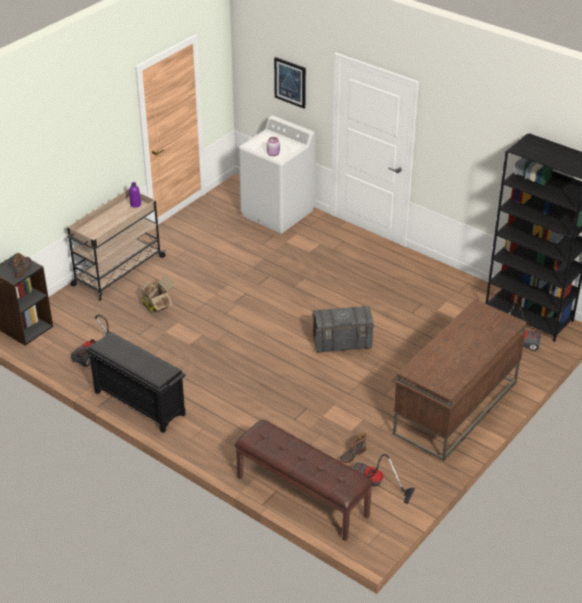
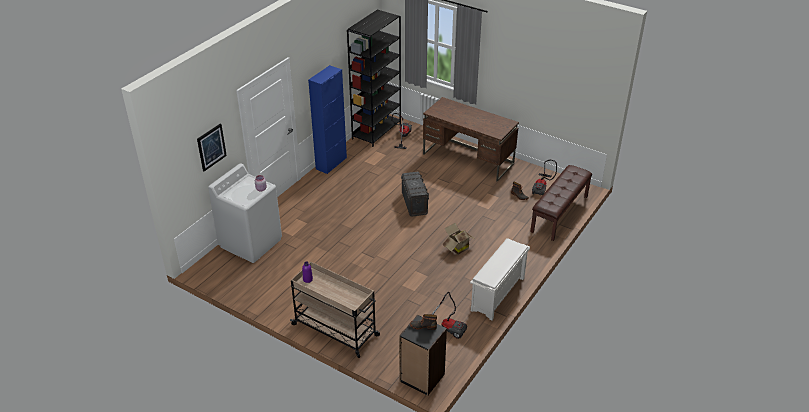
camera: 95 degrees left, 0 degrees up
black shoe rack [85,332,186,433] -> white shoe rack [470,238,530,321]
cardboard box [139,274,175,314] -> cardboard box moved to [442,223,474,255]
none -> blue cabinet [308,65,347,174]

